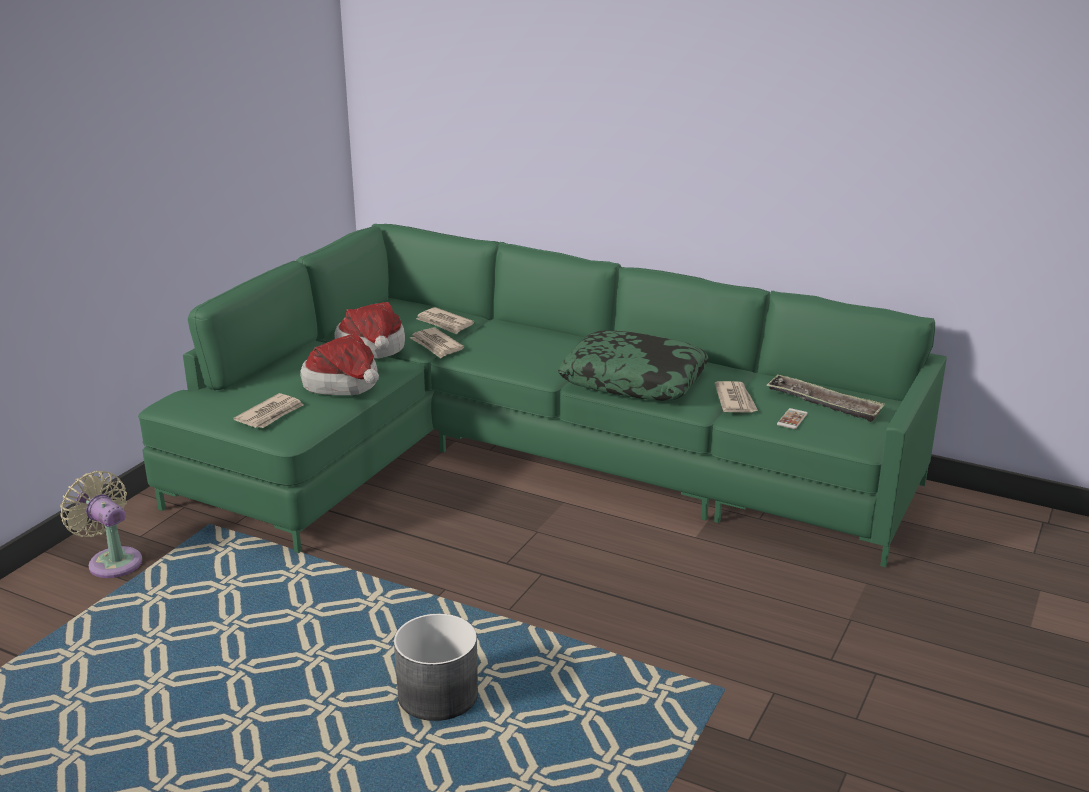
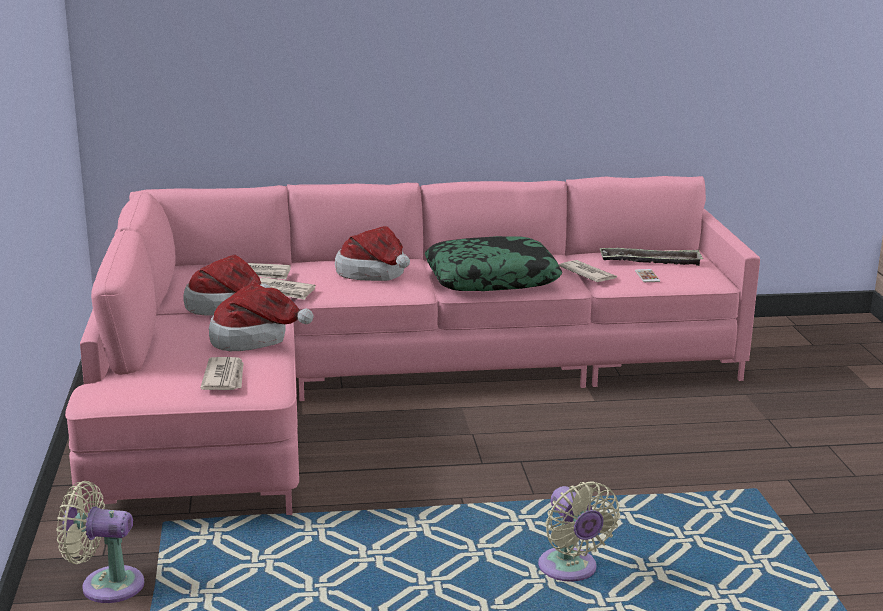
camera: 35 degrees left, 5 degrees down
green sofa [138,224,947,567] -> pink sofa [65,176,760,515]
grey planter [394,614,478,721] -> beige fan [538,481,620,582]
none -> hat [335,226,410,281]

